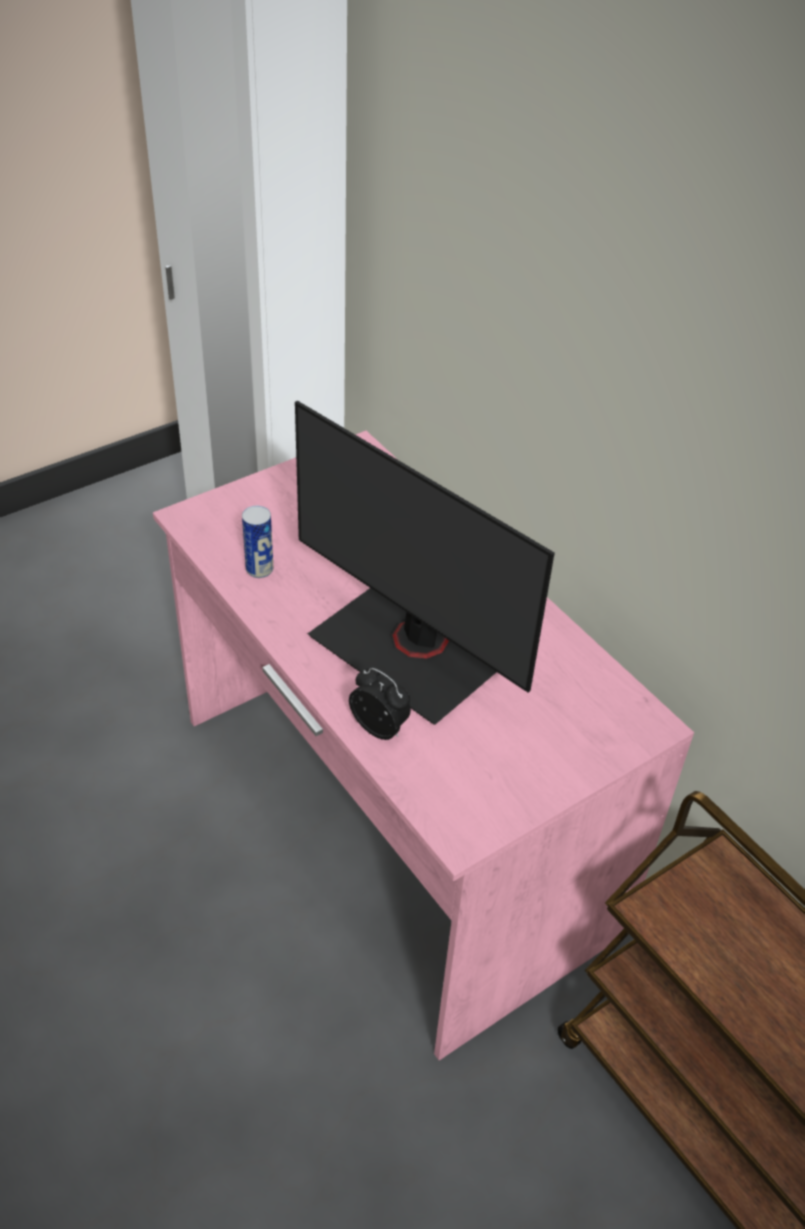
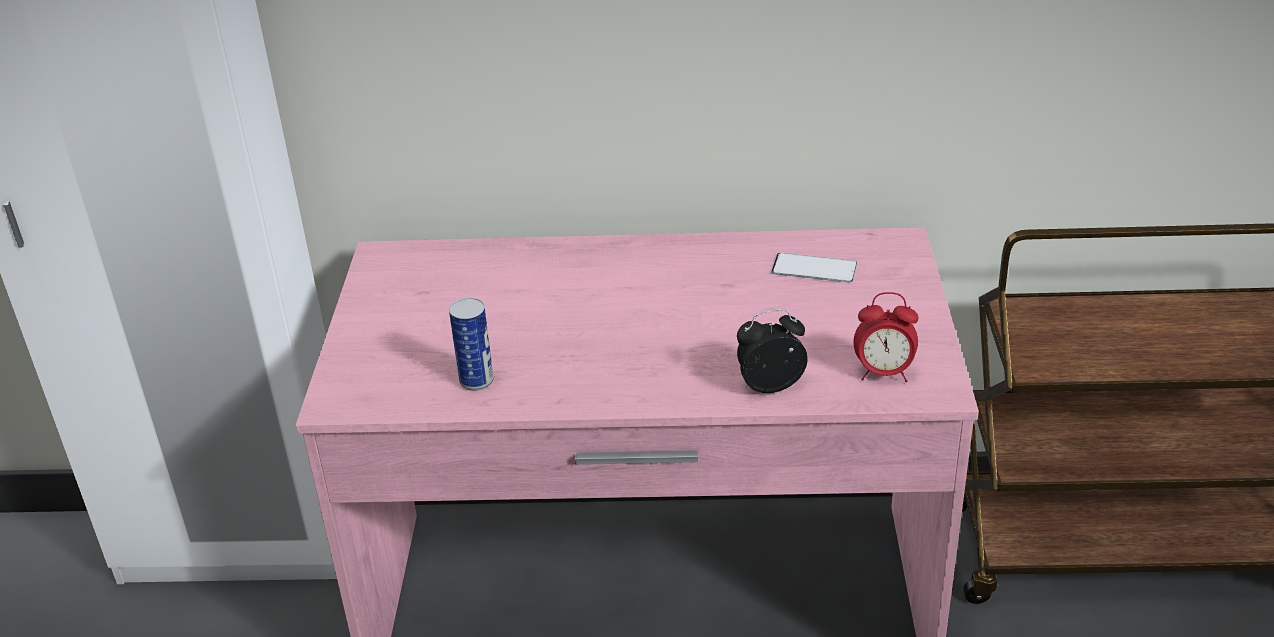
camera: 50 degrees left, 10 degrees down
monitor [295,400,555,725] -> none
none -> phone [772,253,857,282]
none -> alarm clock [854,292,919,382]

